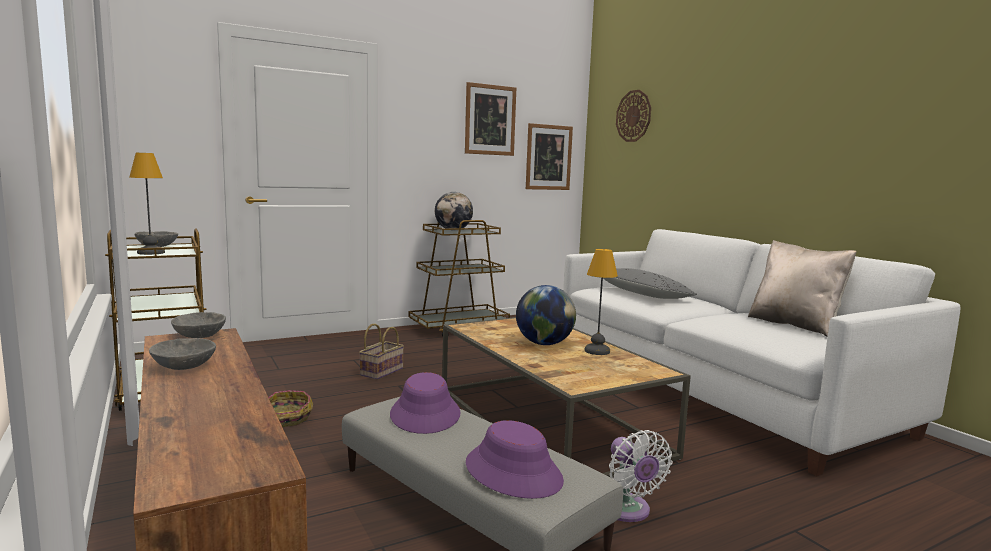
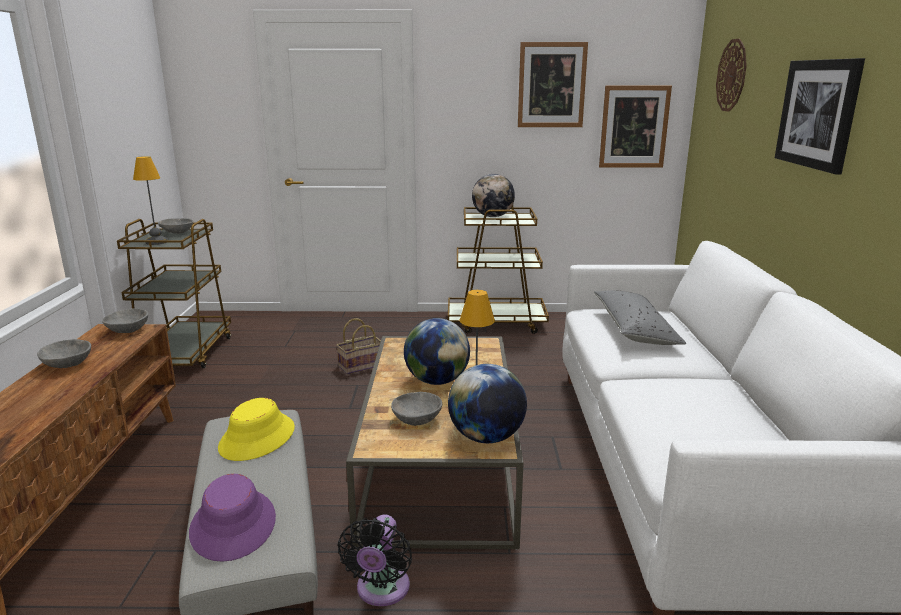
camera: 30 degrees right, 10 degrees up
basket [268,390,313,427] -> none
purple hat [390,372,460,434] -> yellow hat [218,398,295,461]
white fan [609,430,673,522] -> black fan [337,514,412,606]
beige pillow [748,240,857,337] -> none
none -> grey bowl [391,392,442,426]
none -> globe [448,364,527,443]
none -> picture [775,58,865,175]

